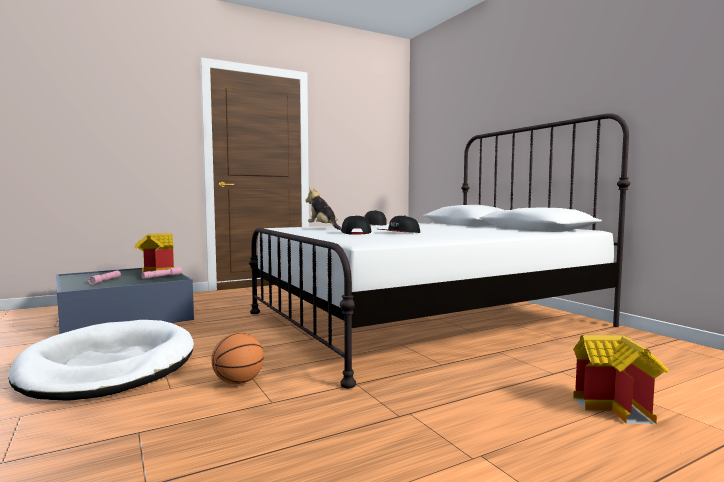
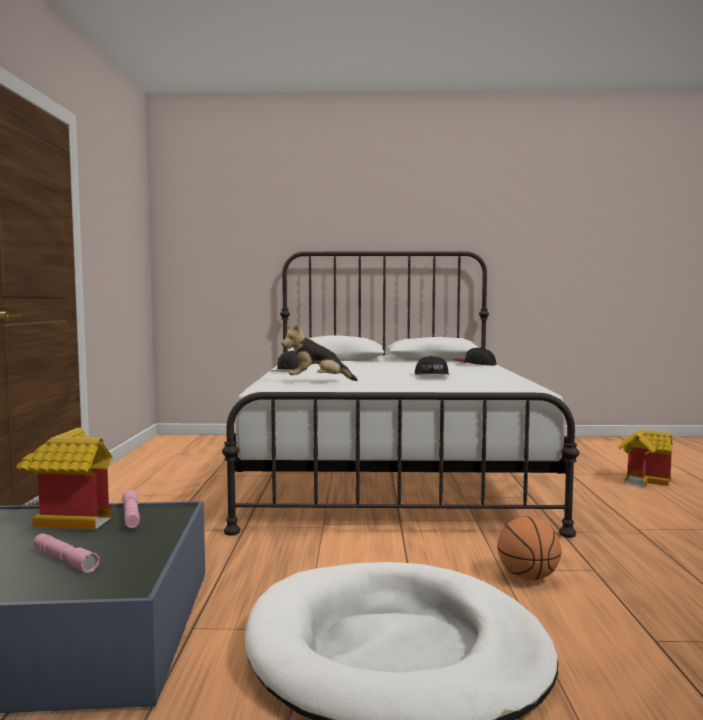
camera: 60 degrees left, 0 degrees up
cap [341,216,371,235] -> cap moved to [453,348,496,366]

